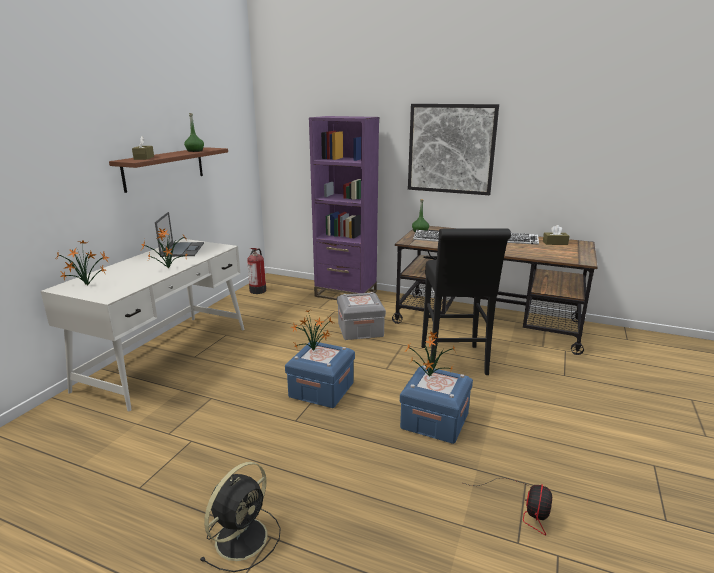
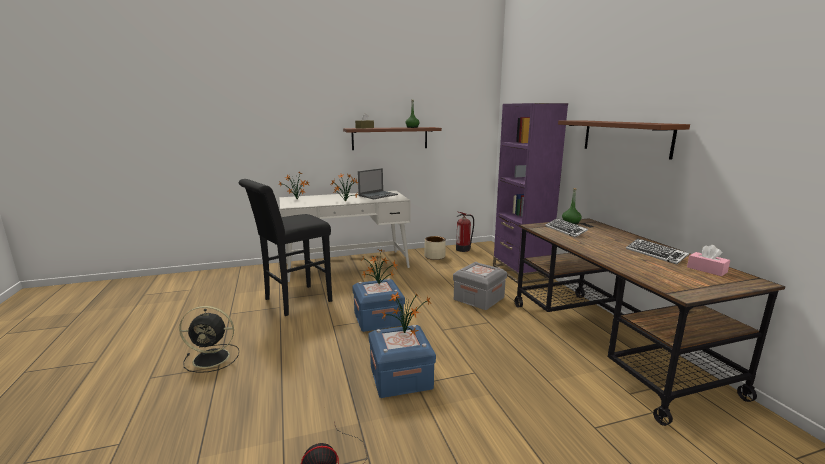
camera: 50 degrees right, 5 degrees down
picture [408,104,499,195] -> brown shelf [558,120,690,160]
black stool [421,228,511,375] -> black stool moved to [239,179,332,316]
brown tissue box [543,225,570,245] -> pink tissue box [687,245,730,276]
none -> beige planter [424,236,446,260]

